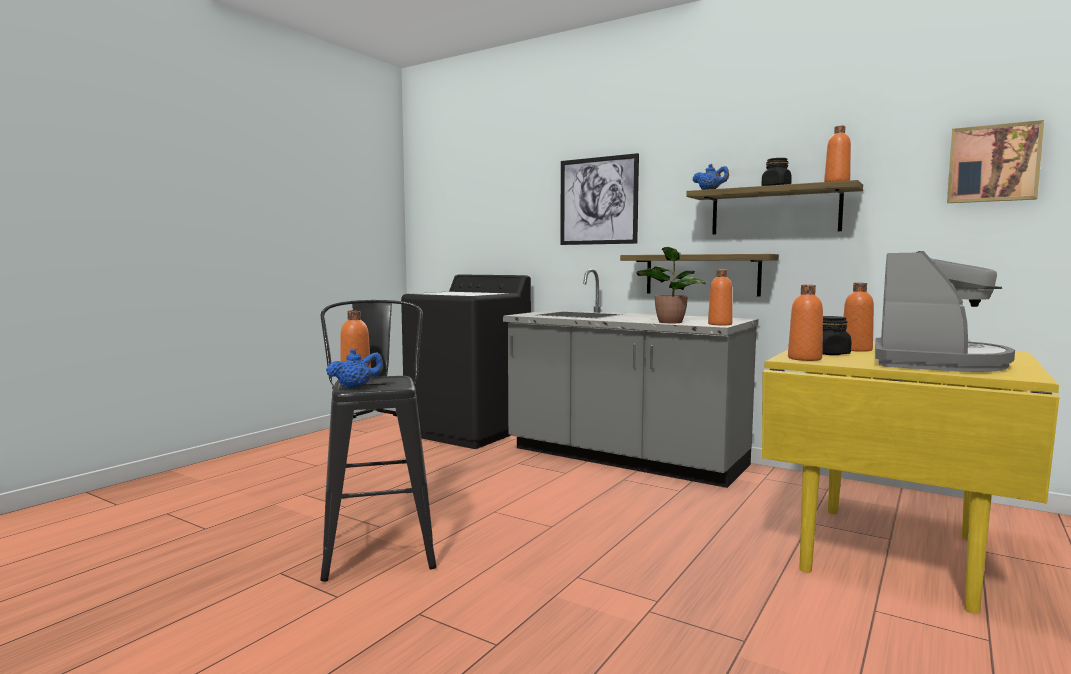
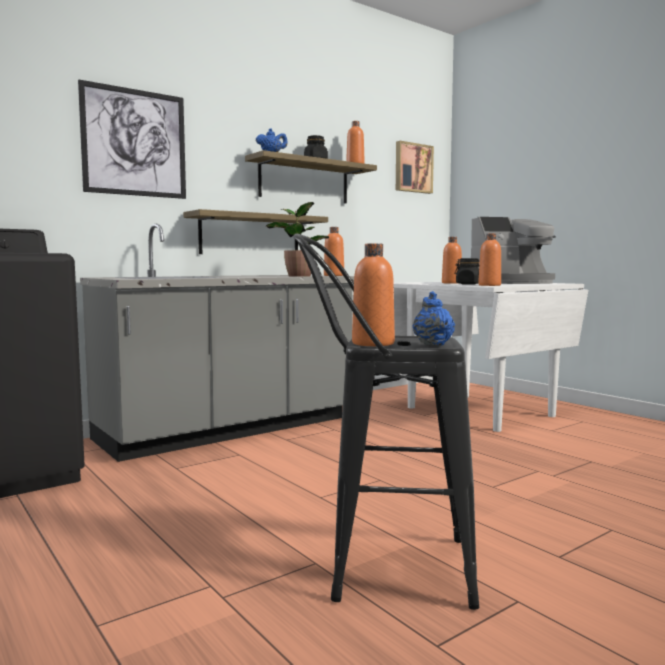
camera: 70 degrees left, 0 degrees up
yellow dining table [762,343,1059,614] -> white dining table [394,282,588,432]
coffee machine [875,251,1015,372] -> coffee machine turned 120 degrees clockwise [471,217,556,284]

